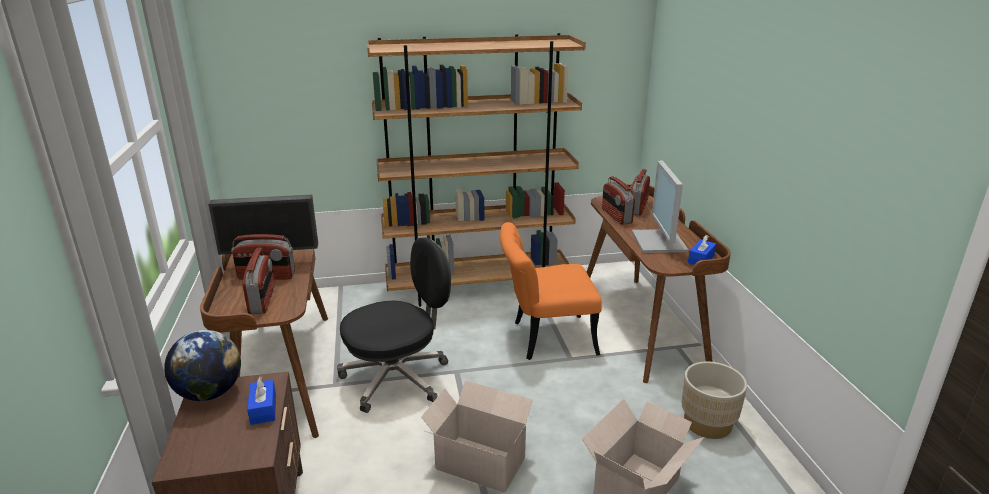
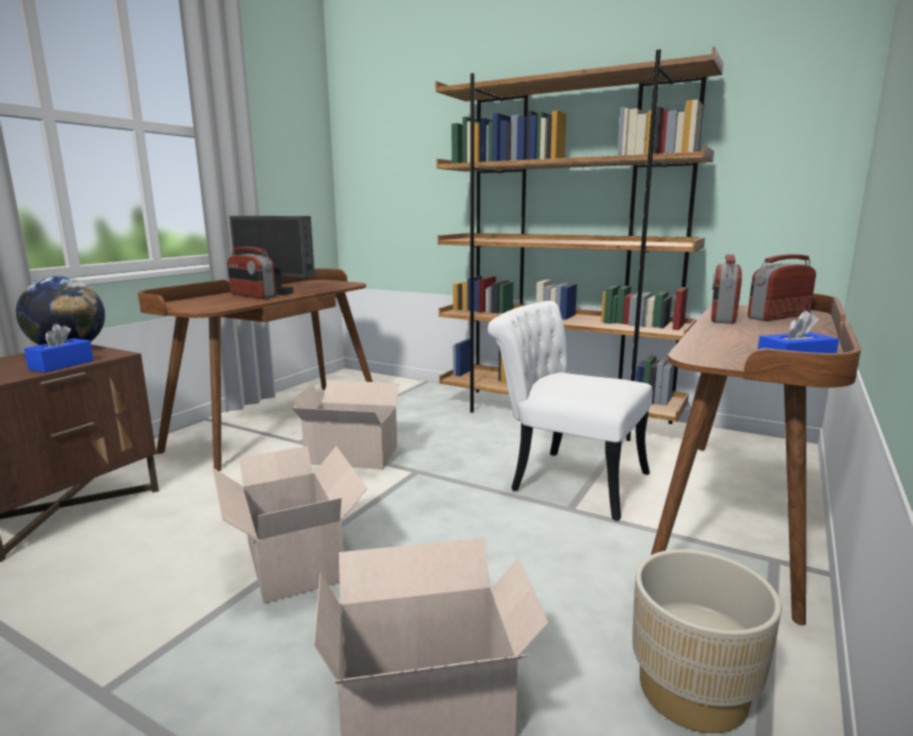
camera: 40 degrees right, 10 degrees down
radio [242,248,275,314] -> none
black office chair [337,237,451,413] -> cardboard box [292,380,409,469]
orange chair [500,222,601,360] -> white chair [488,301,652,521]
monitor [632,161,688,253] -> none

